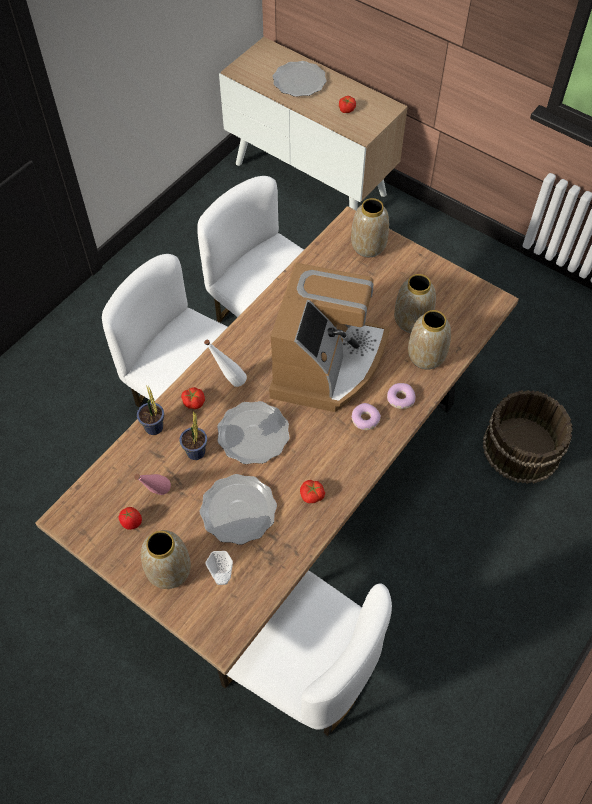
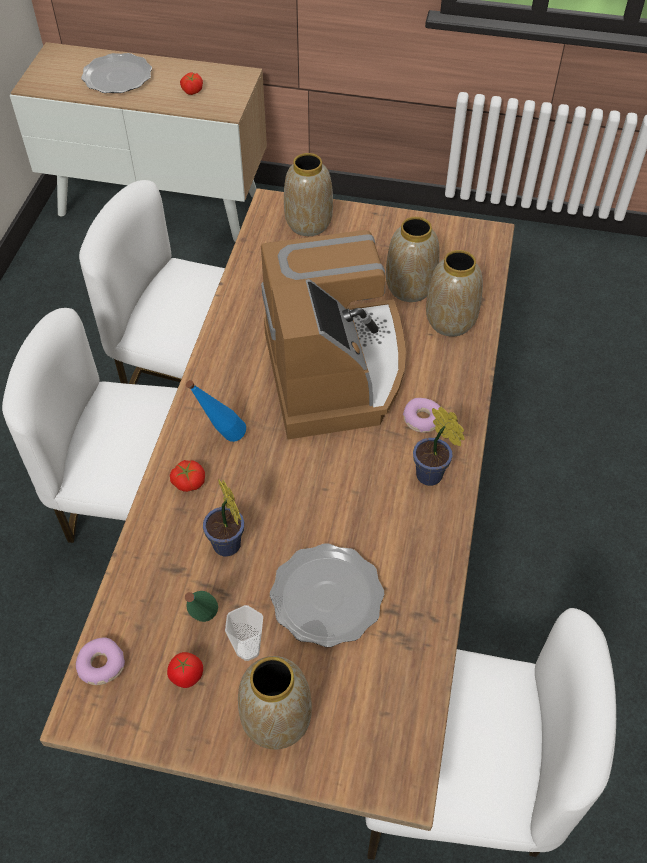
camera: 25 degrees left, 5 degrees down
pink bottle [134,474,171,495] -> green bottle [185,591,218,622]
potted plant [137,385,164,435] -> potted plant moved to [413,406,465,486]
white bottle [204,340,247,387] -> blue bottle [186,380,246,442]
cup [205,551,233,585] -> cup moved to [225,605,263,661]
plate [217,401,290,464] -> none
tomato [300,480,325,503] -> none
donut [387,383,416,409] -> donut moved to [76,637,125,685]
brown bucket [483,390,573,484] -> none

